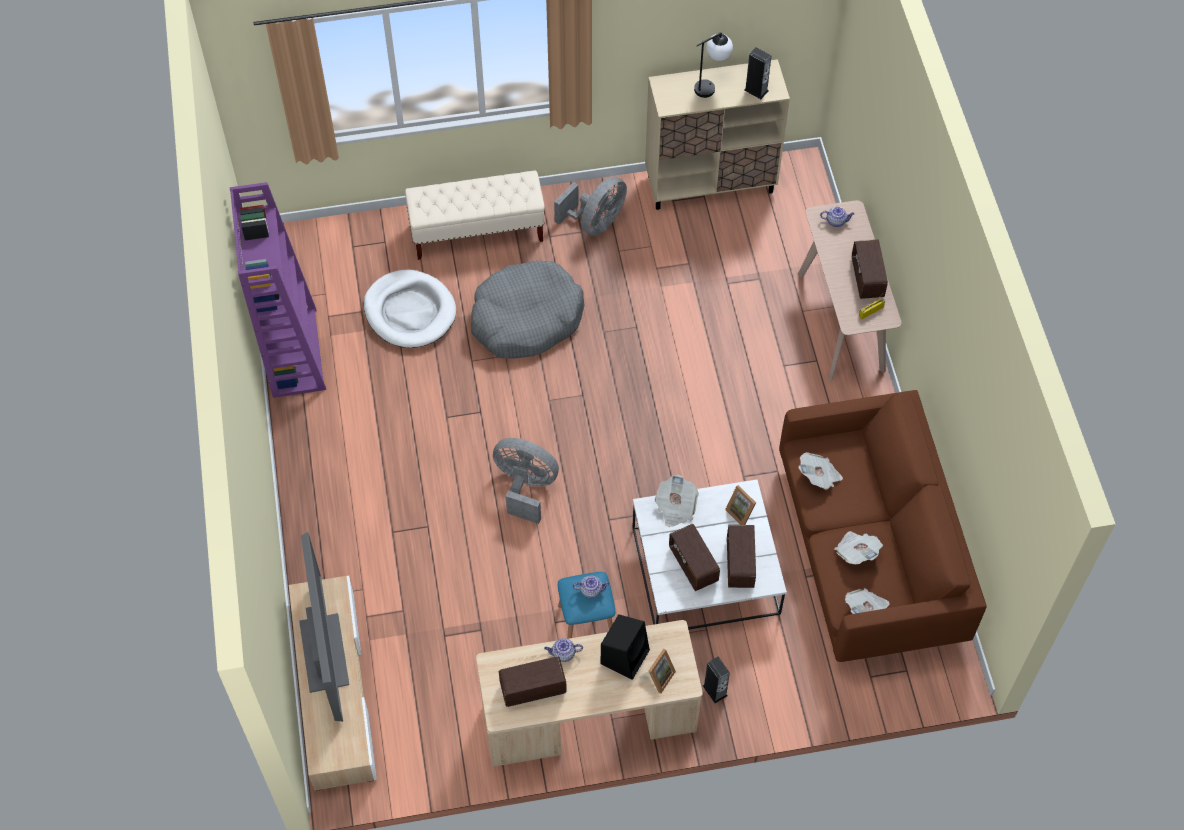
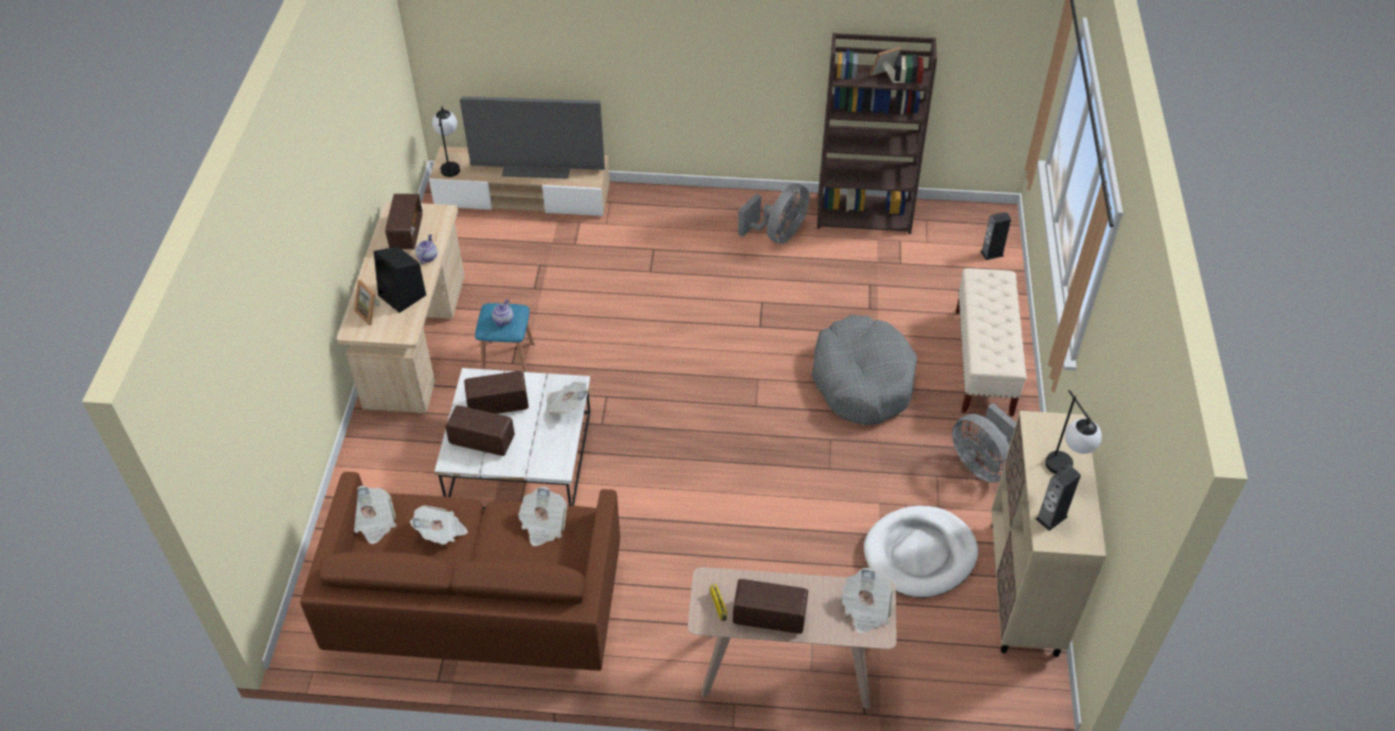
camera: 105 degrees right, 10 degrees down
purple bookcase [230,182,326,398] -> brown bookcase [817,33,937,234]
white dog bed [364,270,456,348] -> white dog bed moved to [864,506,978,598]
grey fan [493,438,559,524] -> grey fan moved to [738,184,809,244]
speaker [703,657,730,703] -> speaker moved to [980,212,1011,260]
picture frame [725,485,756,525] -> picture frame moved to [870,47,901,83]
teapot [820,207,855,227] -> newspaper [841,568,895,634]
none -> table lamp [432,107,460,177]

